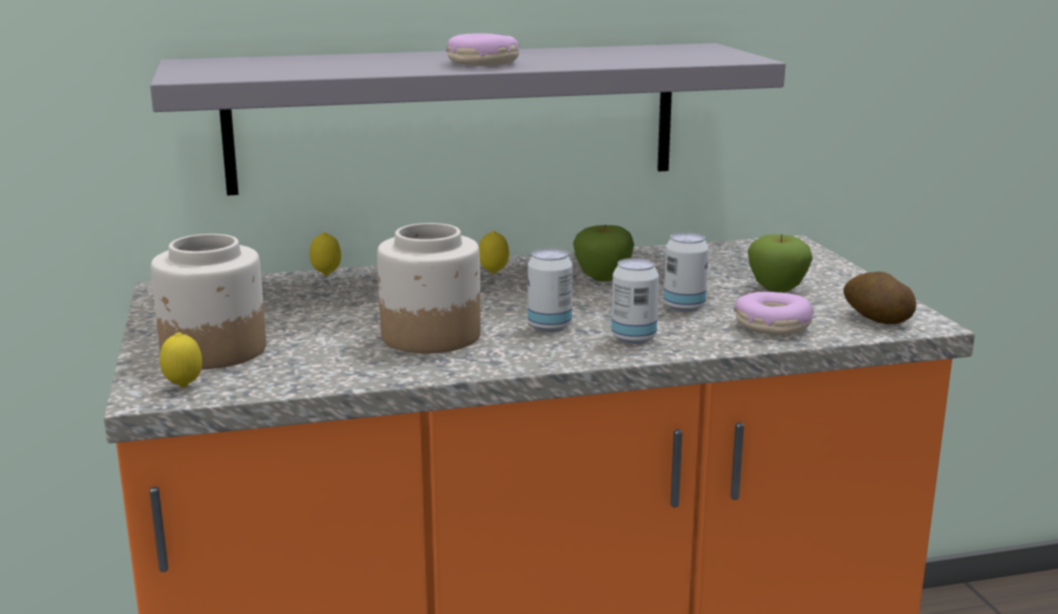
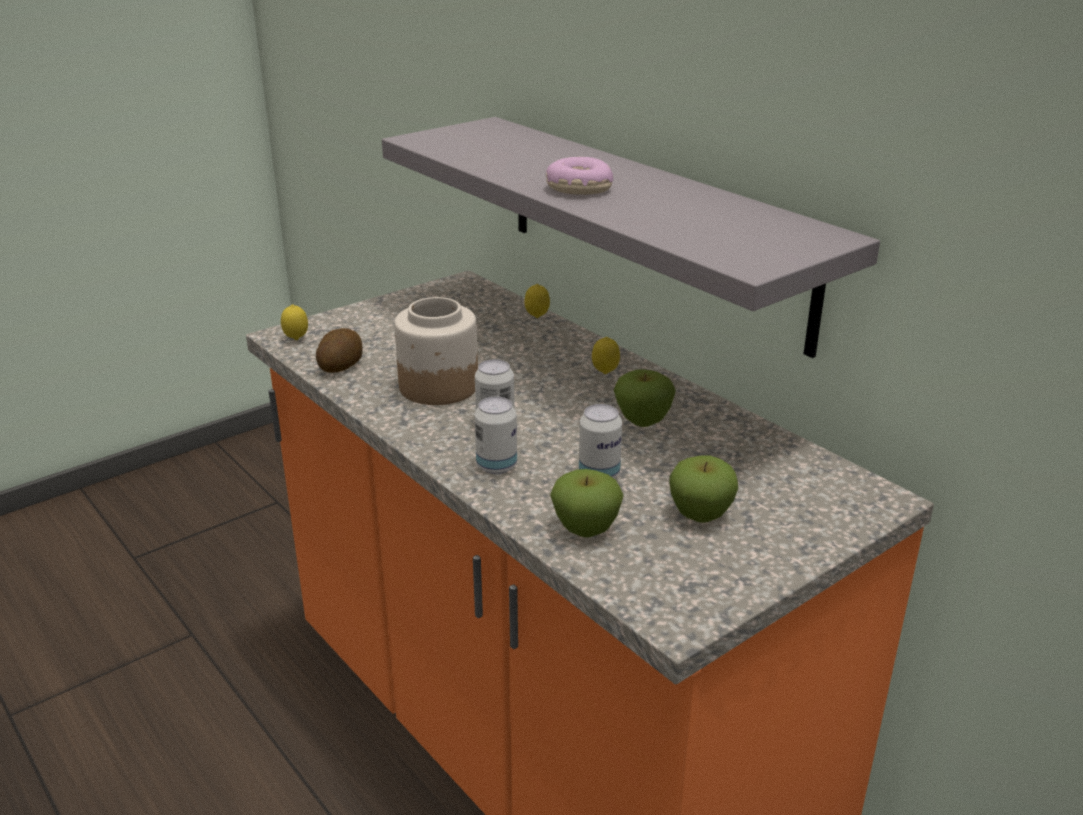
camera: 65 degrees right, 10 degrees up
jar [151,234,266,369] -> none
donut [734,292,814,335] -> apple [550,469,624,537]
potato [843,272,916,324] -> potato moved to [316,328,363,373]

